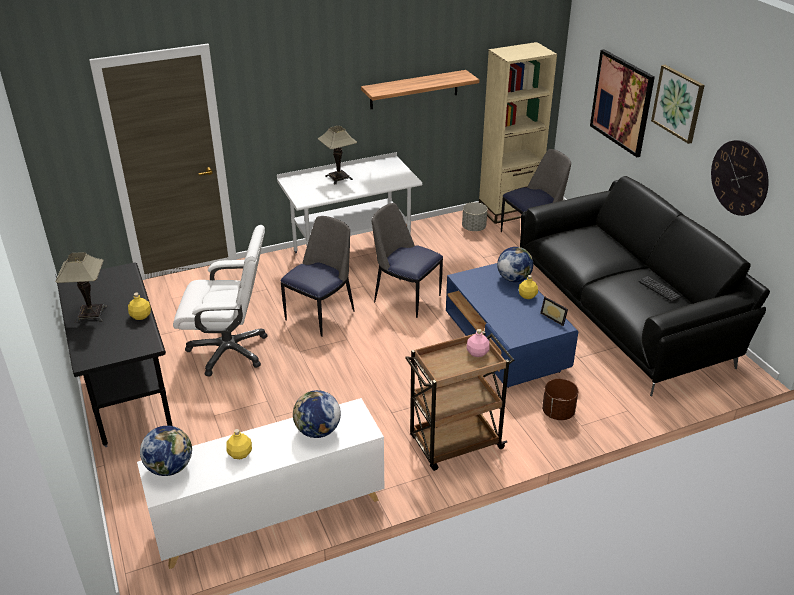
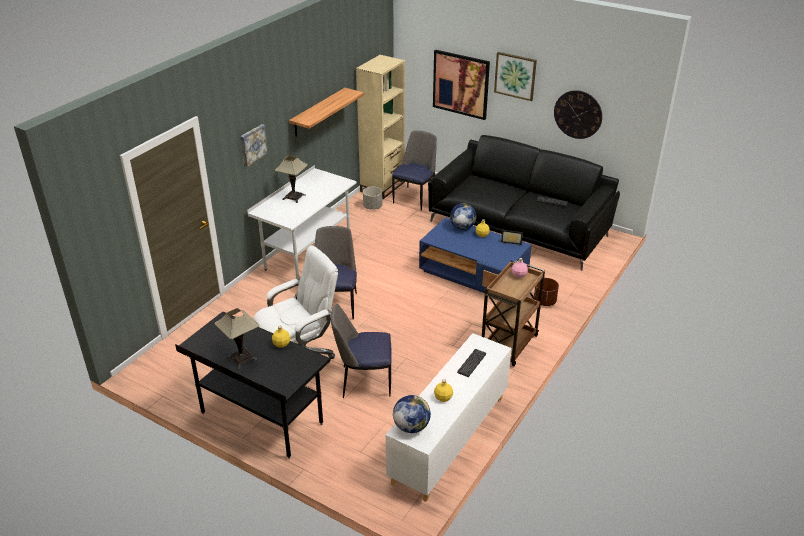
camera: 35 degrees left, 0 degrees up
globe [293,390,341,438] -> keyboard [457,349,486,377]
chair [372,203,443,318] -> chair moved to [331,304,392,398]
none -> picture [240,124,268,167]

